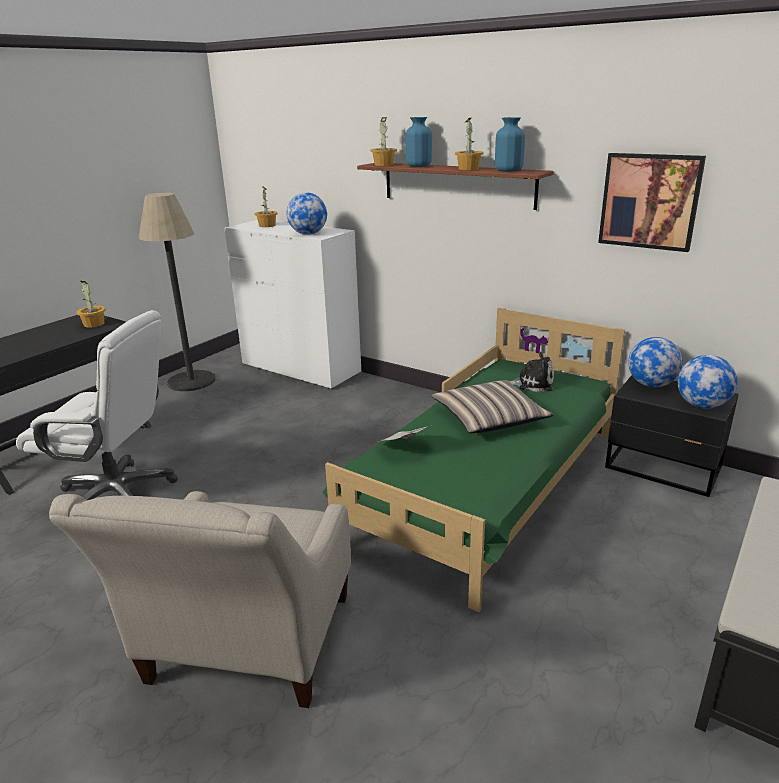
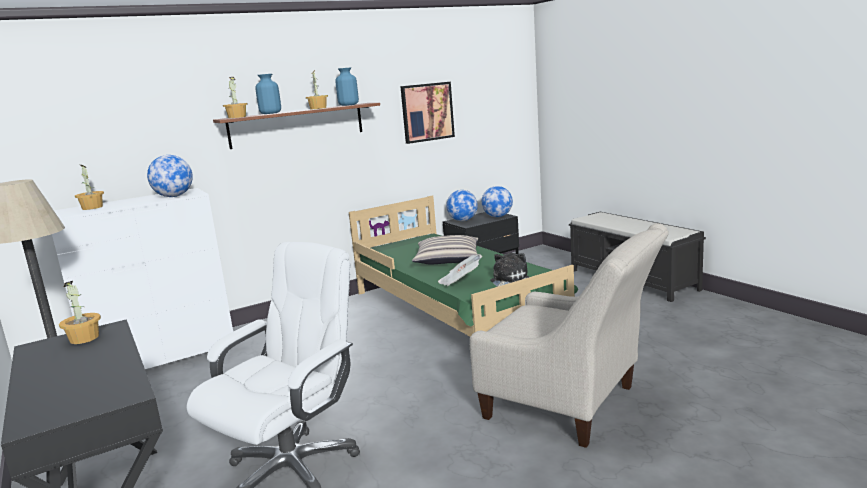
camera: 65 degrees left, 10 degrees down
plush toy [510,352,554,392] -> plush toy moved to [491,253,529,287]

